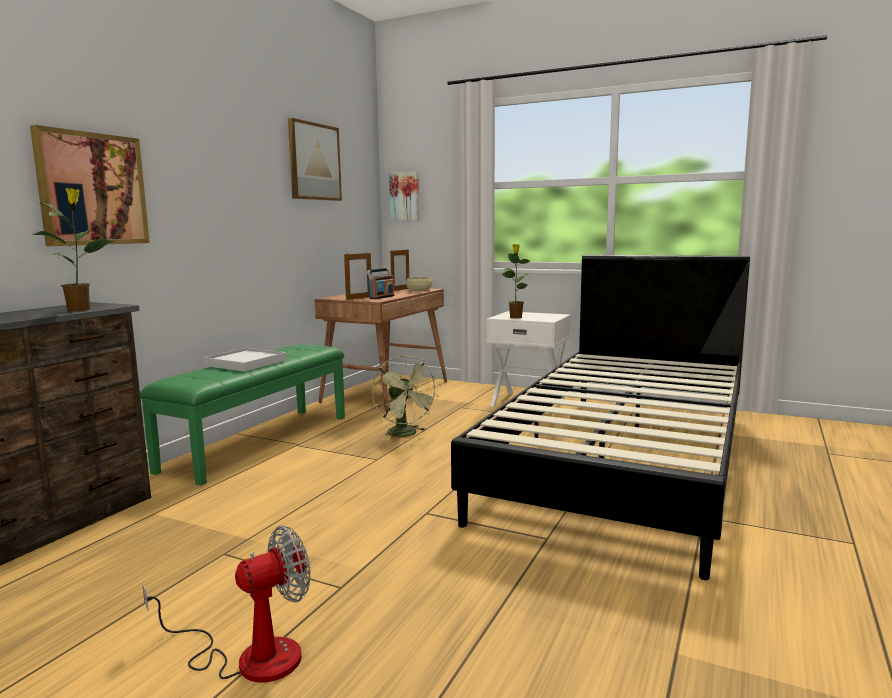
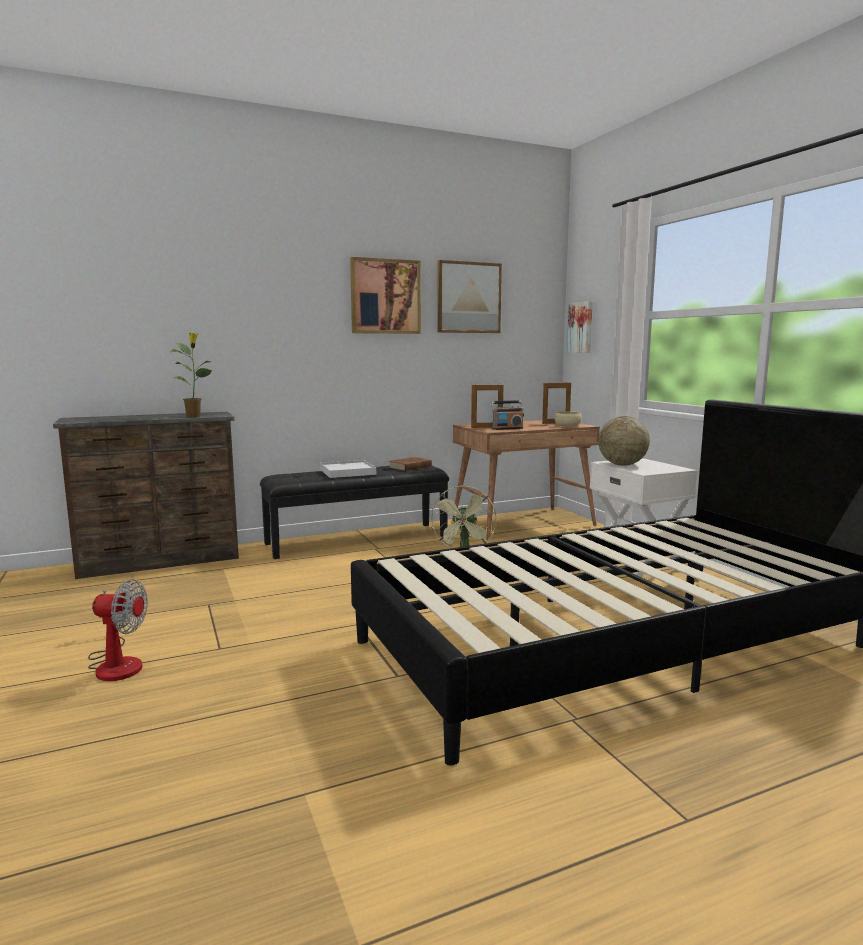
camera: 40 degrees right, 0 degrees up
picture [30,125,150,246] -> picture moved to [350,257,421,334]
green bench [140,344,345,485] -> black bench [260,465,449,559]
potted plant [502,244,532,319] -> globe [598,416,650,466]
none -> brown book [389,457,432,471]

